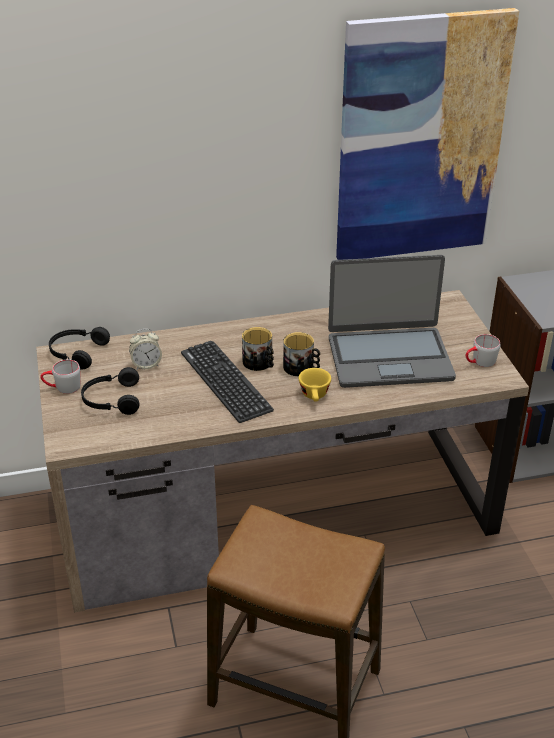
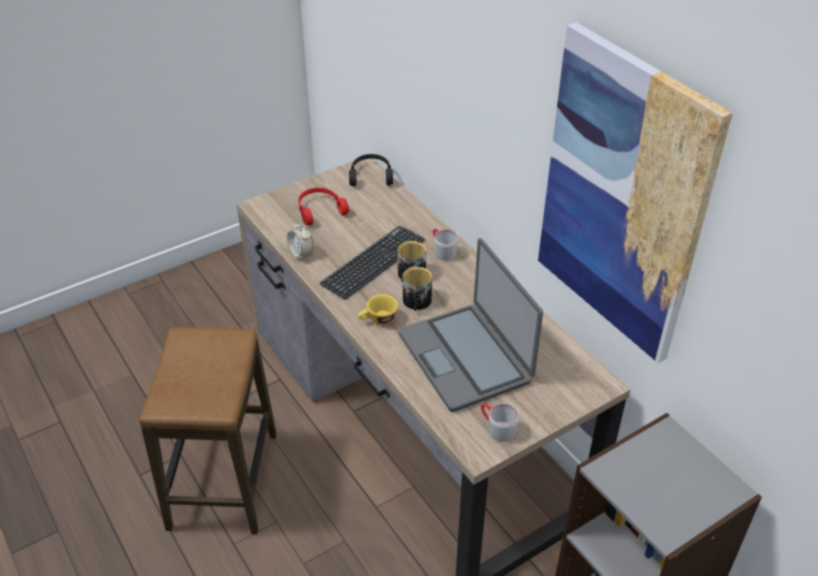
camera: 70 degrees right, 5 degrees up
grey mug [40,359,81,394] -> grey mug moved to [433,229,459,260]
black headphones [81,367,139,415] -> red headphones [298,188,349,226]
alarm clock [129,329,162,370] -> alarm clock moved to [287,221,313,261]

